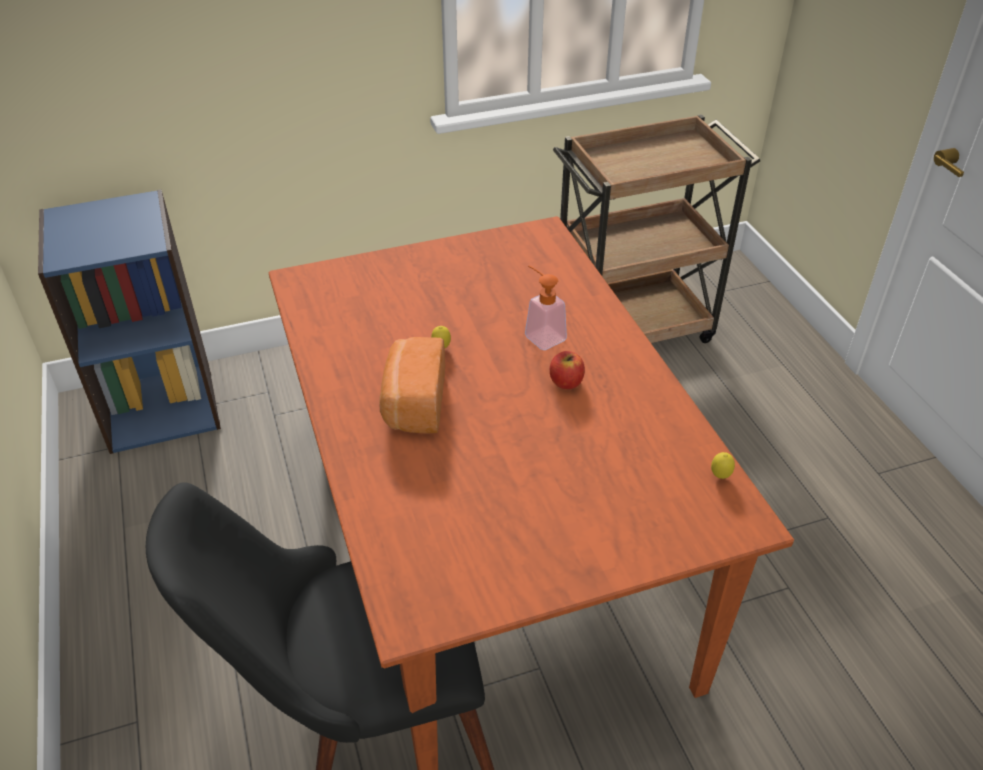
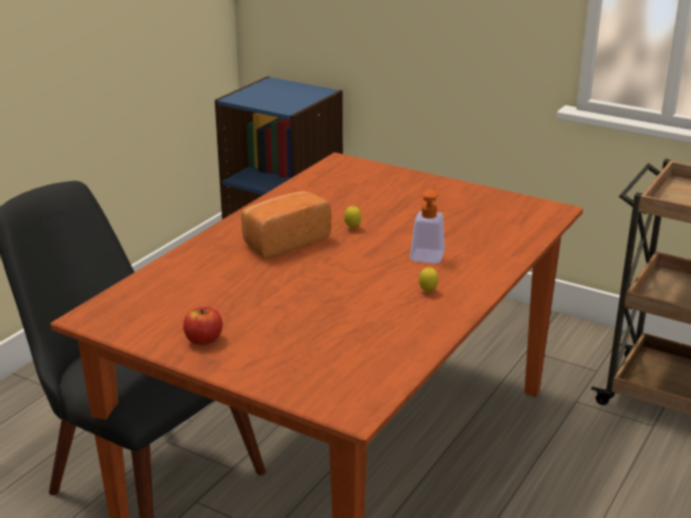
camera: 50 degrees right, 15 degrees down
apple [550,351,585,389] -> apple moved to [183,307,223,345]
lemon [711,452,735,479] -> lemon moved to [419,267,438,292]

